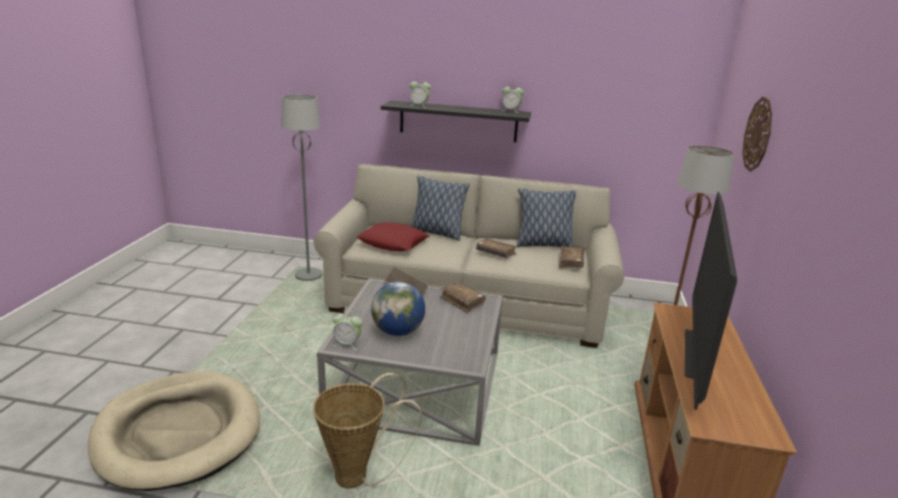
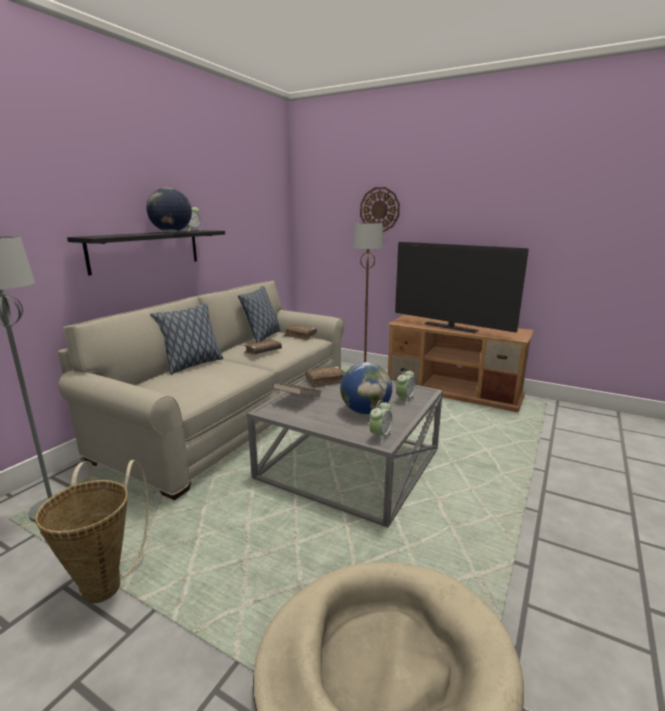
camera: 70 degrees left, 5 degrees down
basket [313,373,422,489] -> basket moved to [35,460,148,603]
red pillow [357,222,429,251] -> none
alarm clock [409,78,431,108] -> alarm clock moved to [396,368,415,404]
none -> globe [147,188,192,232]

